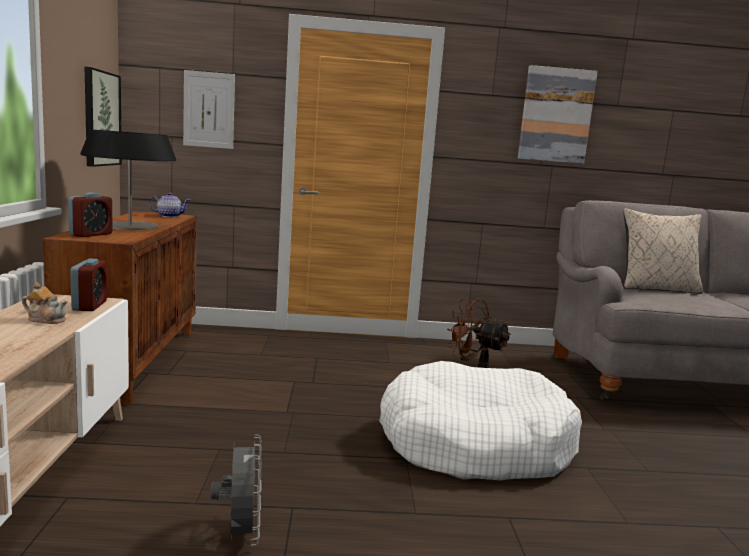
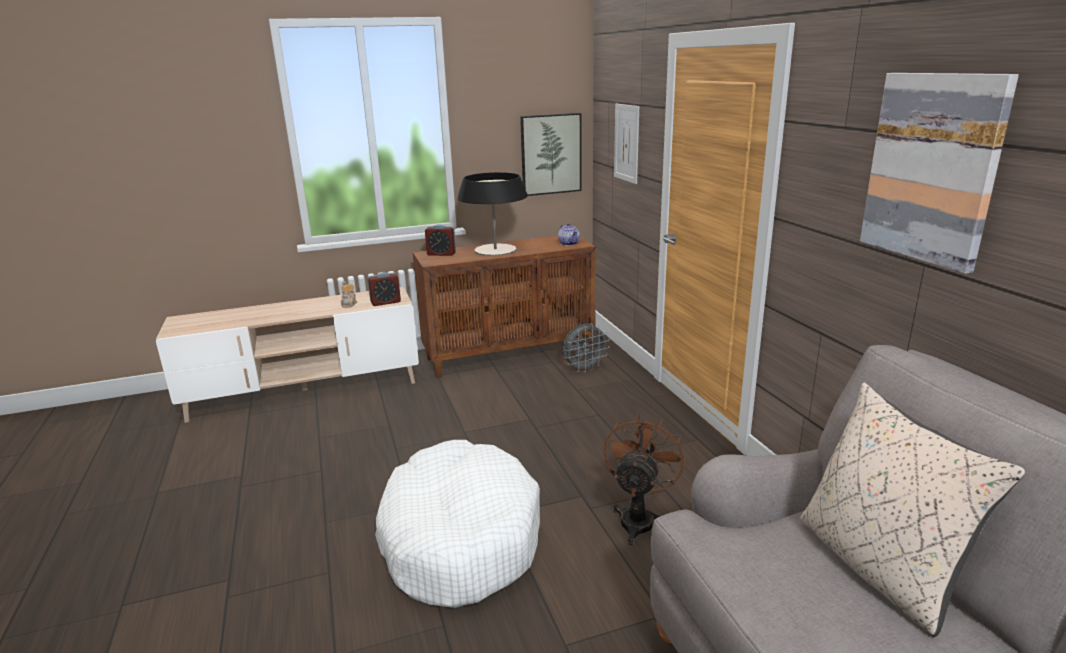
camera: 75 degrees right, 10 degrees up
grey fan [210,435,262,546] -> grey fan moved to [563,323,610,372]

